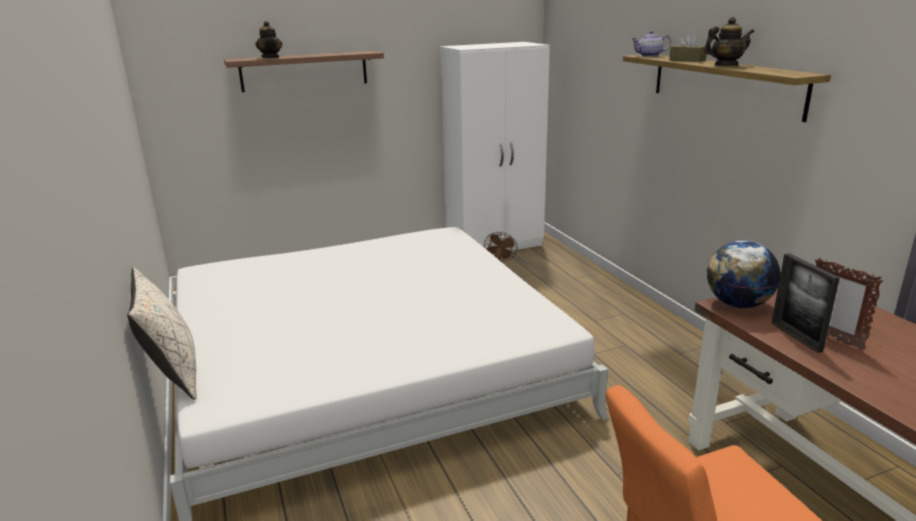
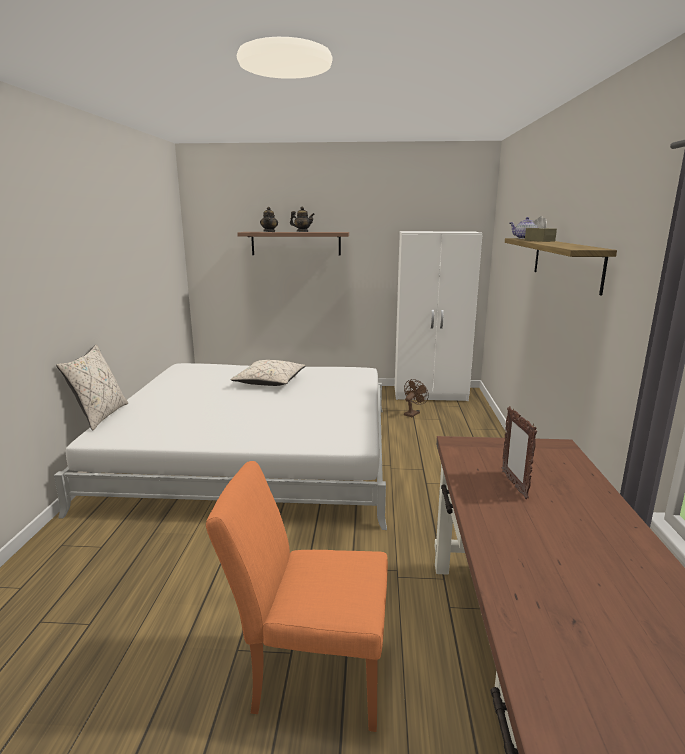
camera: 25 degrees right, 5 degrees down
teapot [704,17,754,66] -> teapot moved to [290,207,315,232]
globe [707,241,781,308] -> none
picture frame [771,253,840,353] -> none
none -> beige pillow [231,360,306,386]

